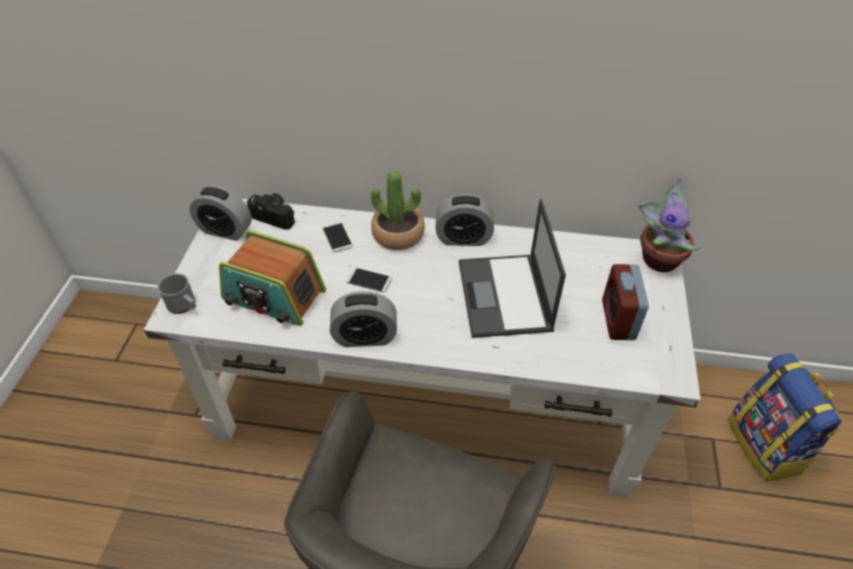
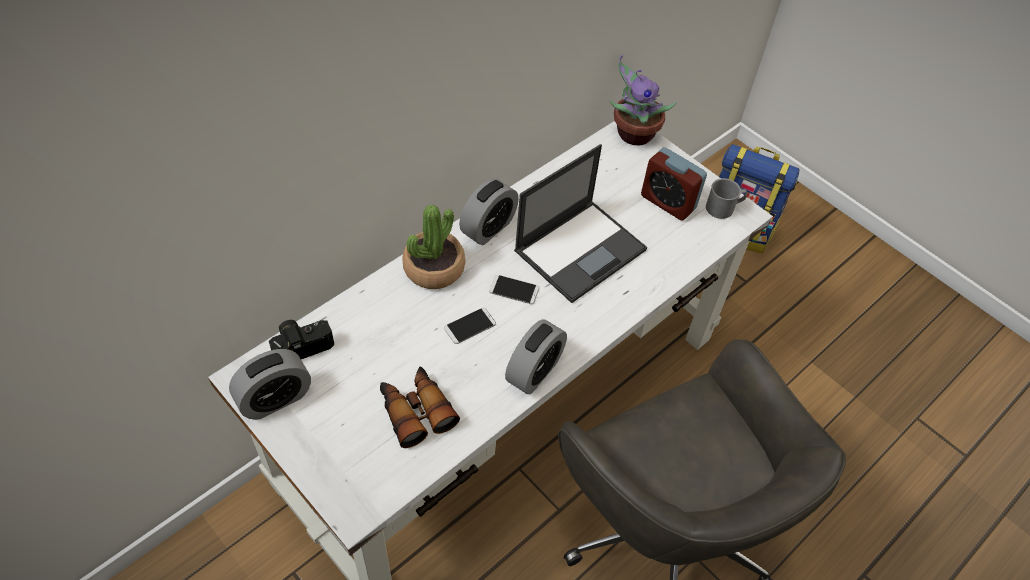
camera: 55 degrees left, 5 degrees up
grey mug [157,273,196,314] -> grey mug moved to [706,178,748,219]
radio [219,230,326,326] -> binoculars [380,366,460,448]
phone [323,222,353,252] -> phone moved to [489,275,539,304]
laptop [459,199,566,338] -> laptop turned 75 degrees counterclockwise [514,144,647,303]

